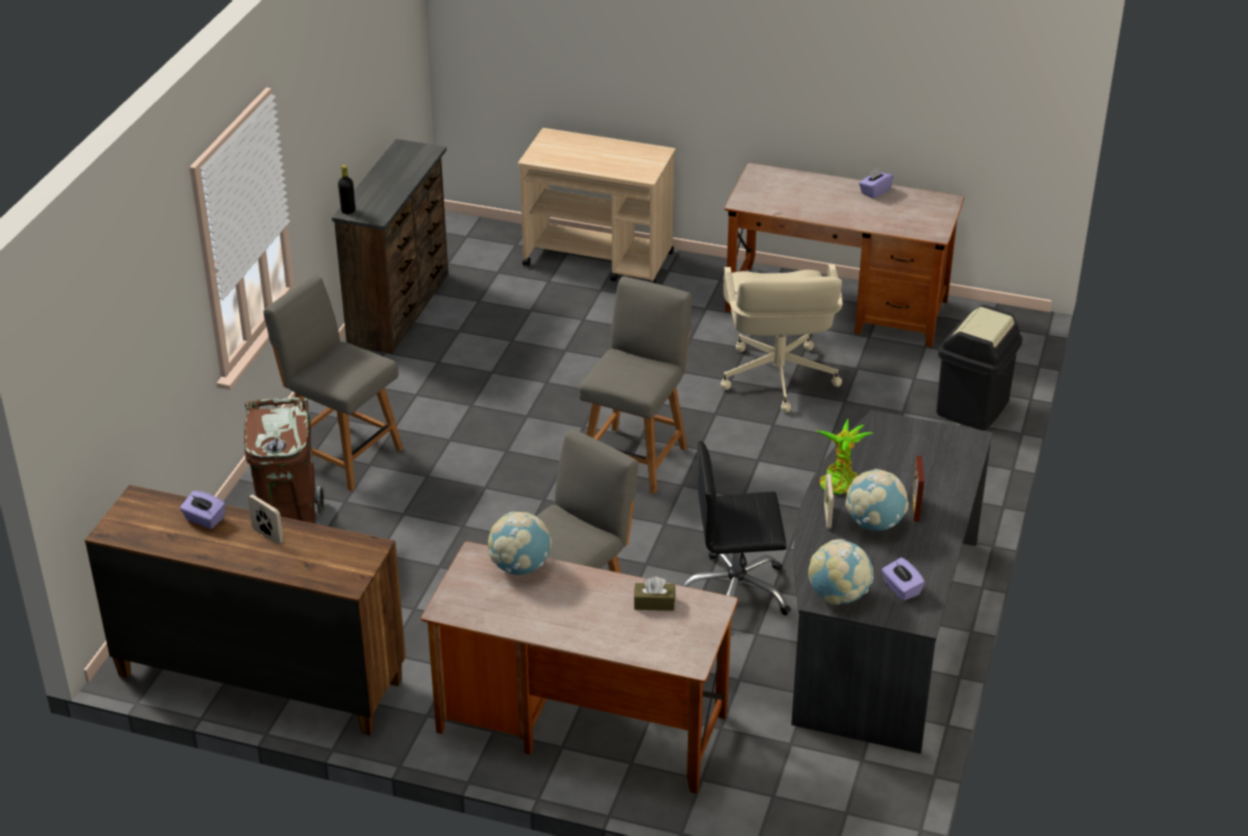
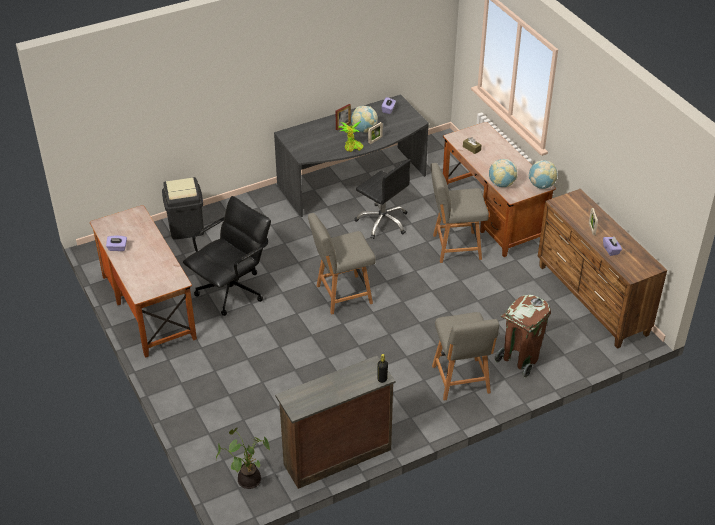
camera: 135 degrees left, 5 degrees up
beige cart [518,128,676,283] -> none
beige office chair [721,264,843,413] -> black office chair [183,196,271,316]
globe [808,539,873,605] -> globe moved to [529,160,558,189]
none -> potted plant [216,428,270,489]

